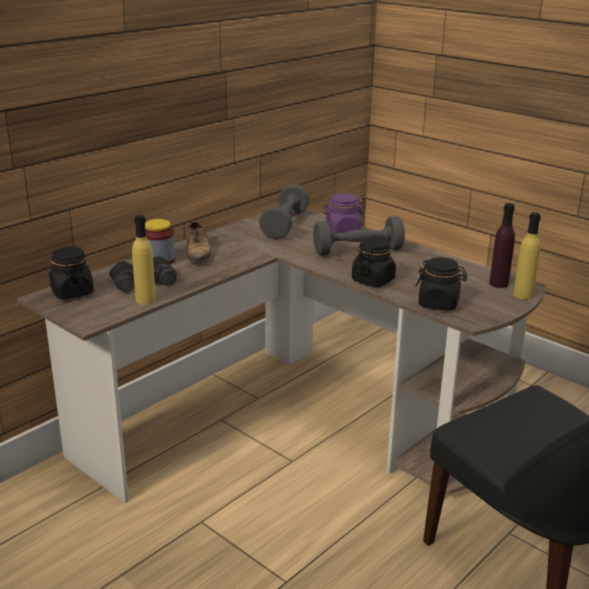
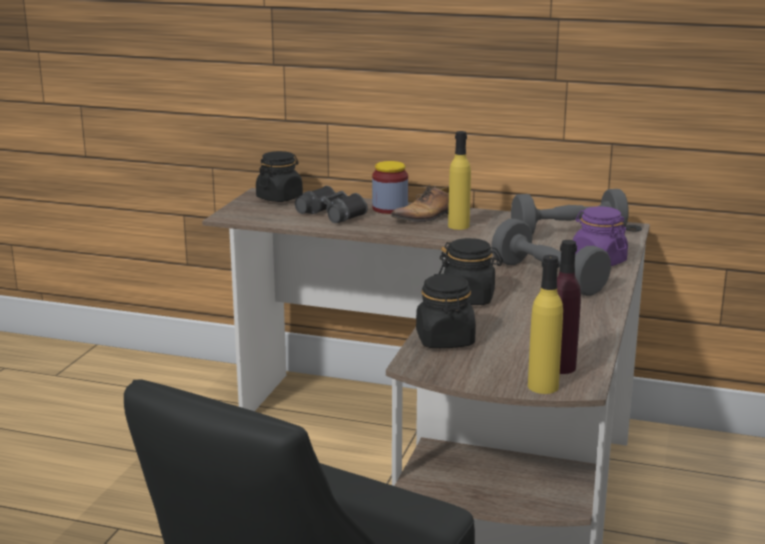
camera: 65 degrees right, 5 degrees down
yellow bottle [132,215,156,305] -> yellow bottle moved to [448,131,471,230]

